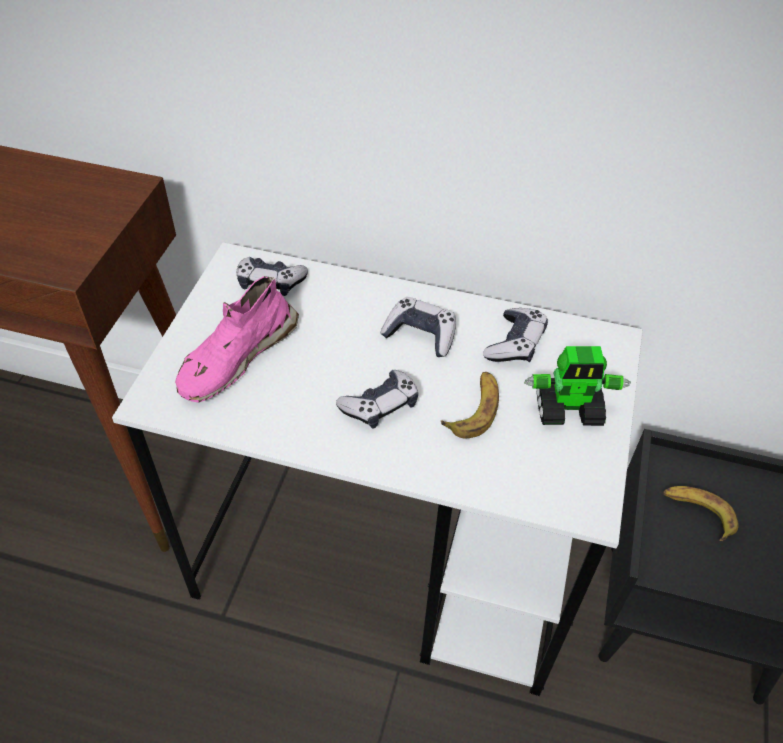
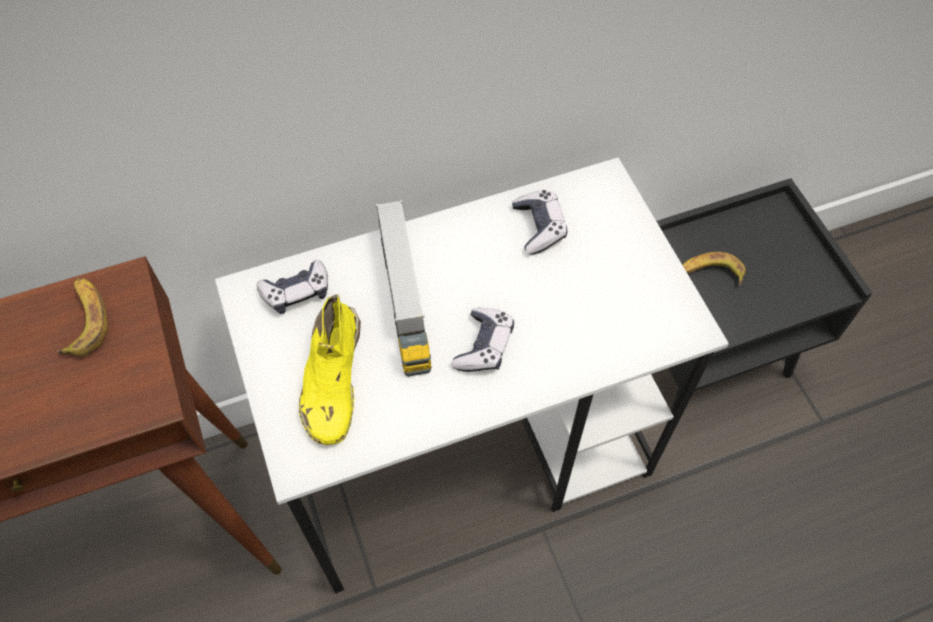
camera: 35 degrees left, 10 degrees up
pink shoe [175,276,299,403] -> yellow shoe [299,294,361,445]
game controller [380,297,456,357] -> none
banana [441,372,499,438] -> banana moved to [57,278,108,357]
toy robot [524,346,631,426] -> none
none -> toy truck [376,200,432,377]

